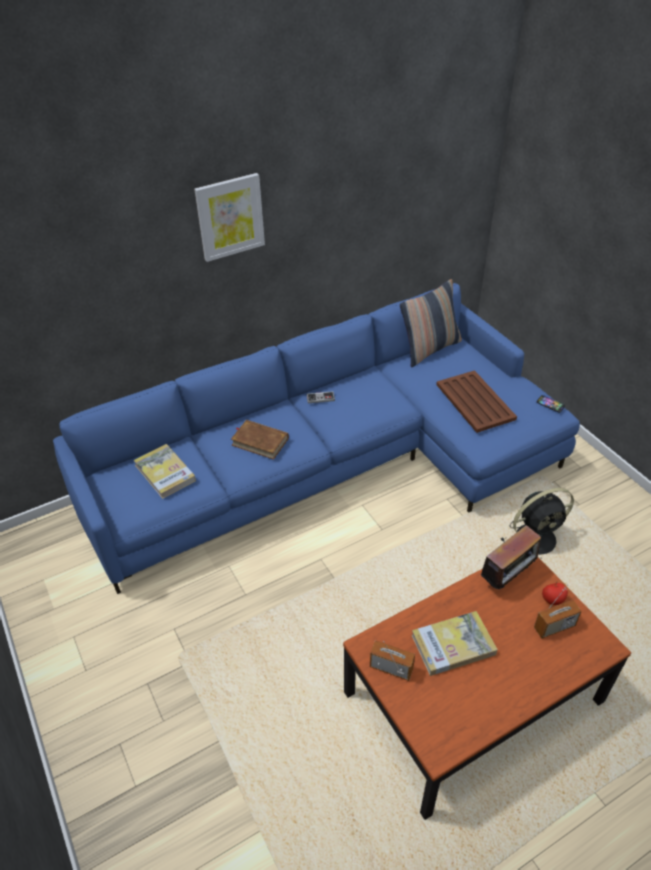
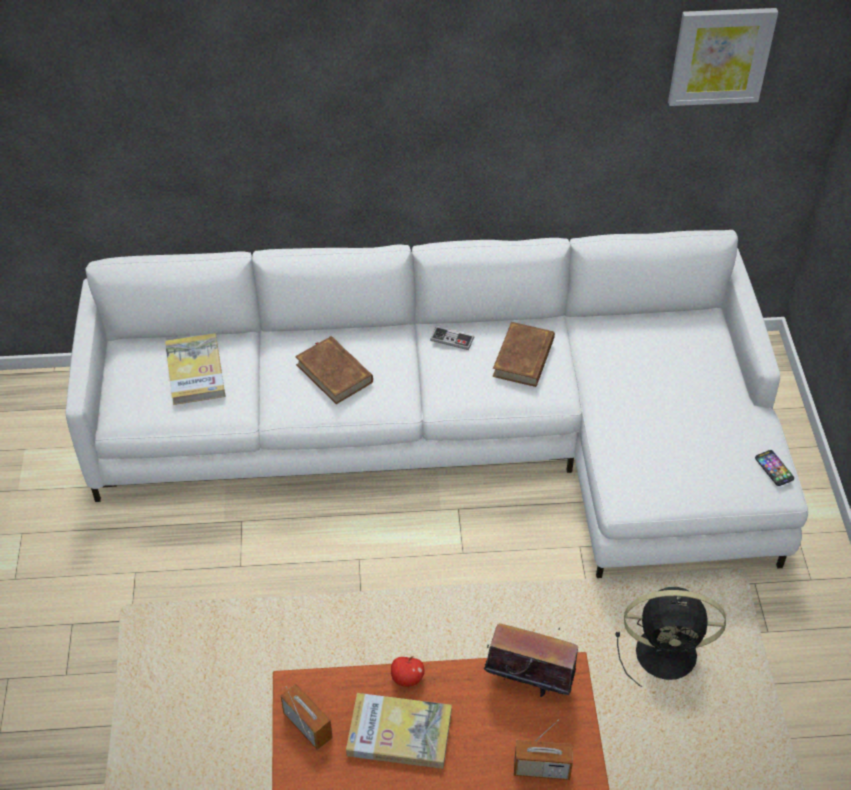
camera: 25 degrees right, 5 degrees up
blue sofa [53,283,580,594] -> white sofa [65,230,808,578]
picture [194,173,265,262] -> picture moved to [668,8,778,106]
pillow [400,279,462,367] -> none
brown tray [436,370,517,433] -> none
radio [481,525,542,589] -> radio turned 150 degrees counterclockwise [484,624,578,697]
apple [542,581,568,605] -> apple moved to [391,656,424,687]
none -> brown book [492,322,555,387]

